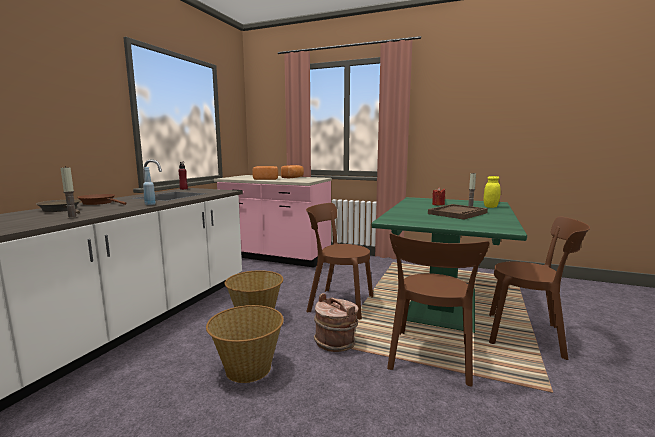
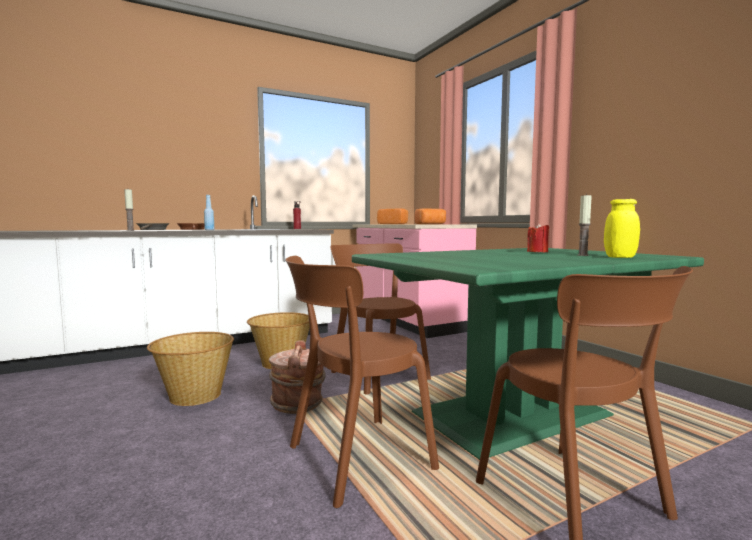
camera: 40 degrees right, 5 degrees down
brown tray [428,204,488,220] -> none

